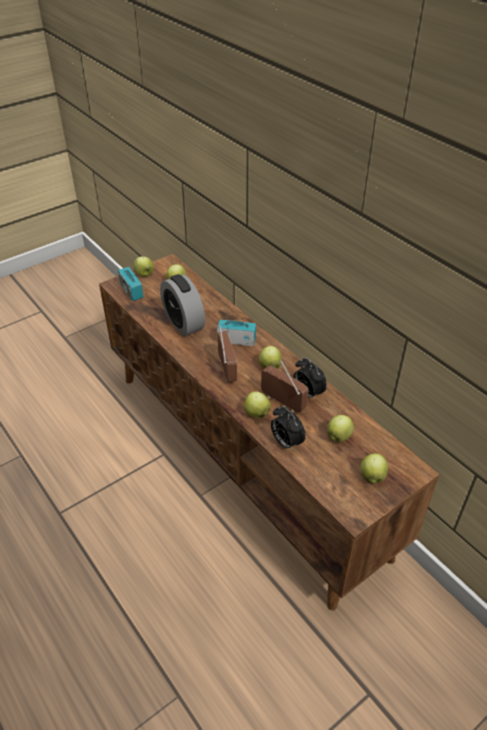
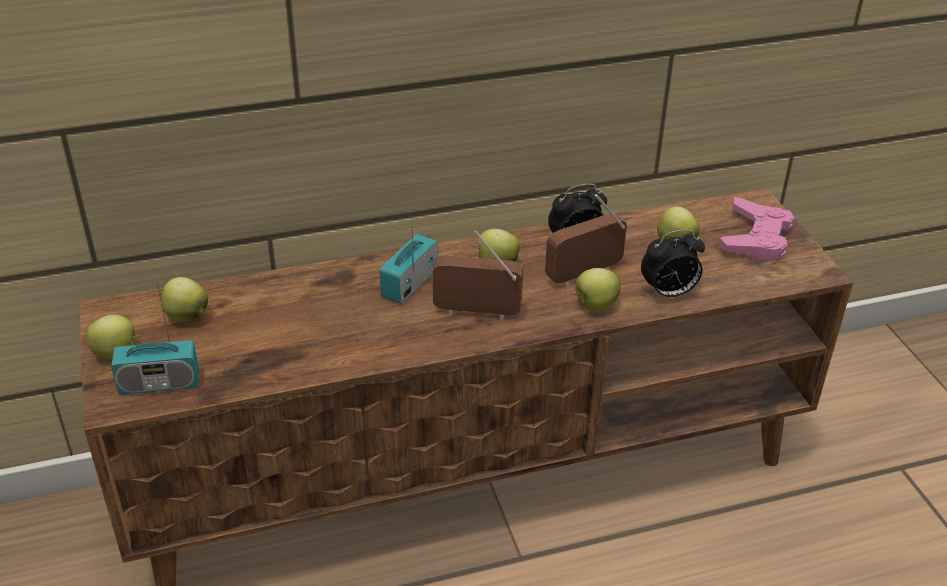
camera: 70 degrees left, 5 degrees down
alarm clock [160,274,205,336] -> none
apple [360,453,388,483] -> pink game controller [719,197,794,262]

